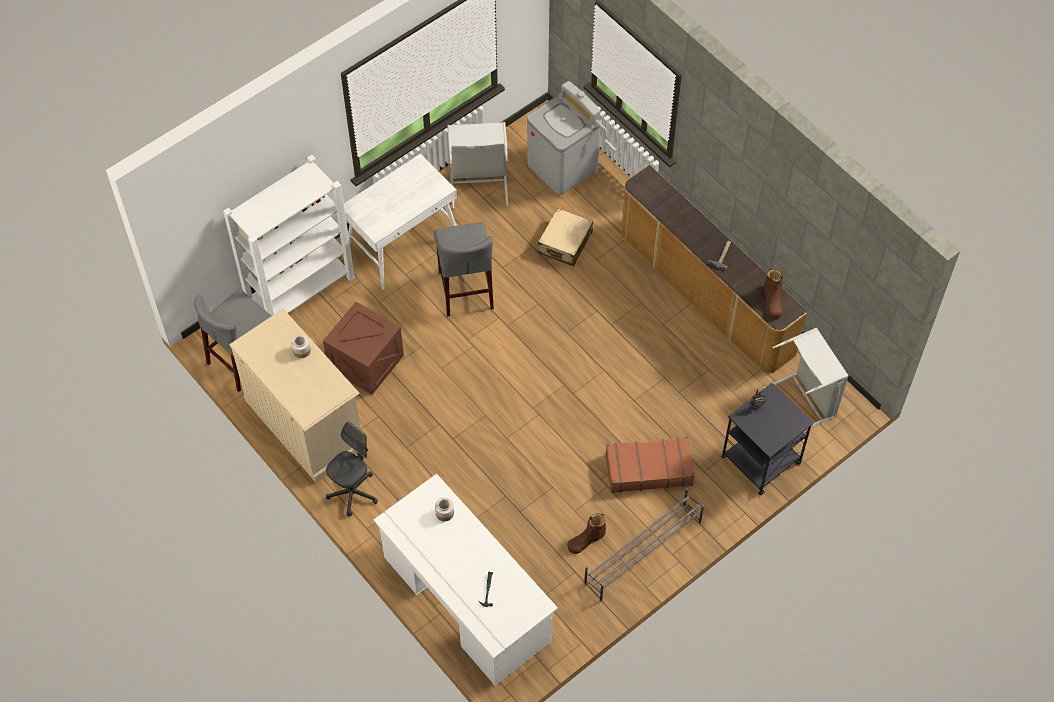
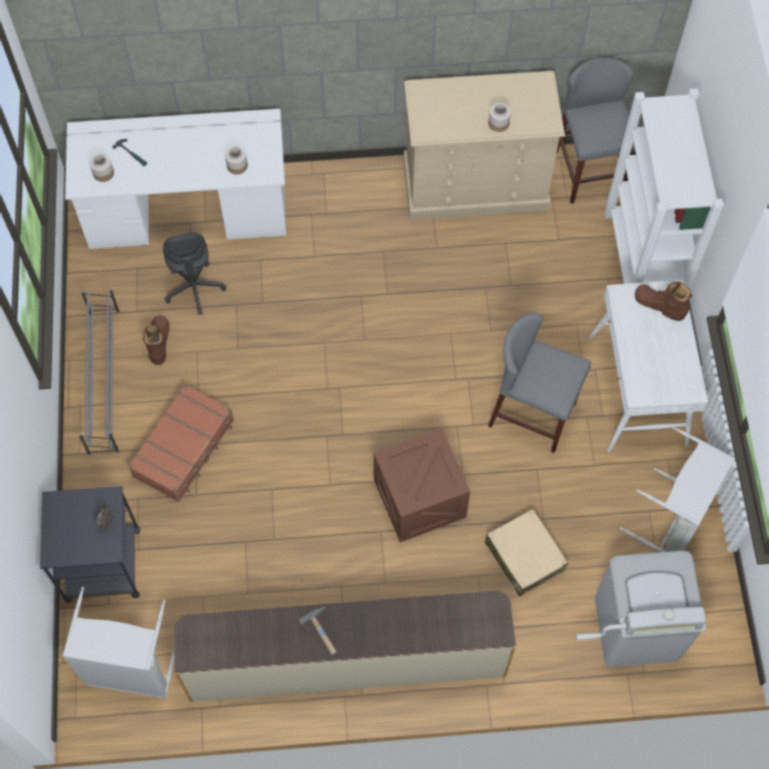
camera: 125 degrees right, 5 degrees up
crate [323,302,404,395] -> crate moved to [374,428,470,542]
grey office chair [326,421,378,517] -> grey office chair moved to [163,232,226,315]
brown boot [764,268,783,319] -> brown boot moved to [635,282,693,321]
none -> jar [90,153,114,182]

